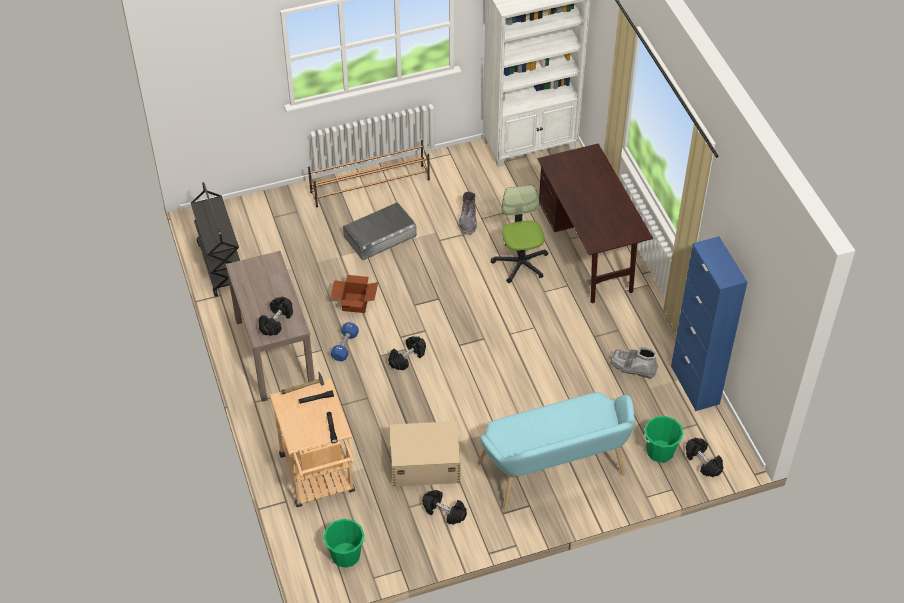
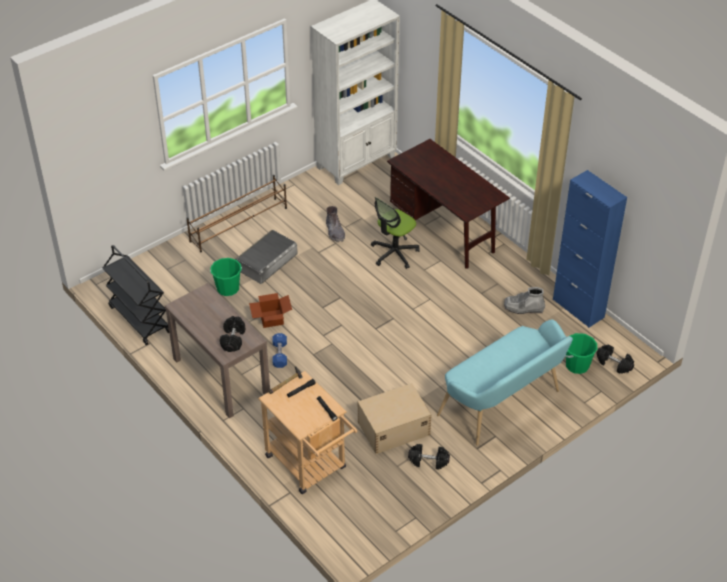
camera: 20 degrees left, 5 degrees down
green bucket [323,519,366,568] -> green bucket moved to [210,258,242,296]
black dumbbell [388,336,426,371] -> none
office chair [491,185,548,283] -> office chair turned 105 degrees counterclockwise [371,197,420,269]

